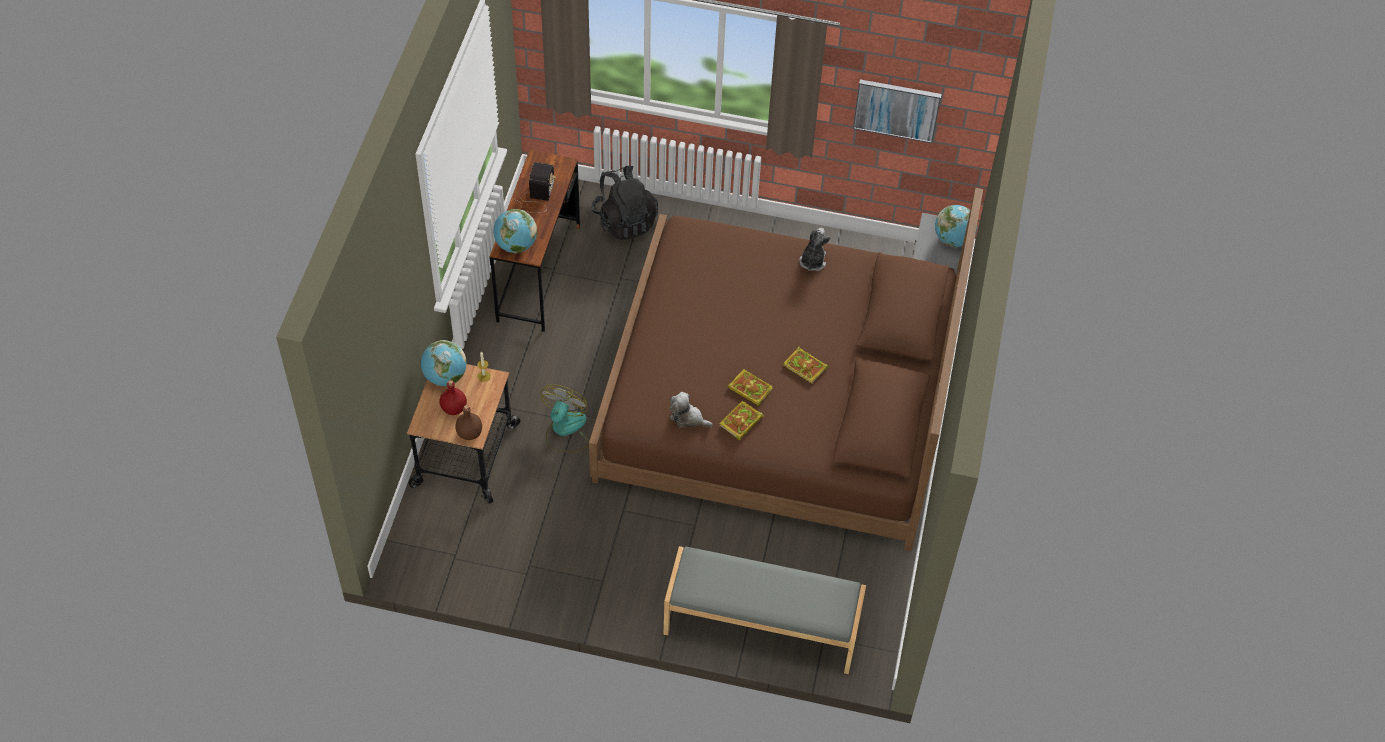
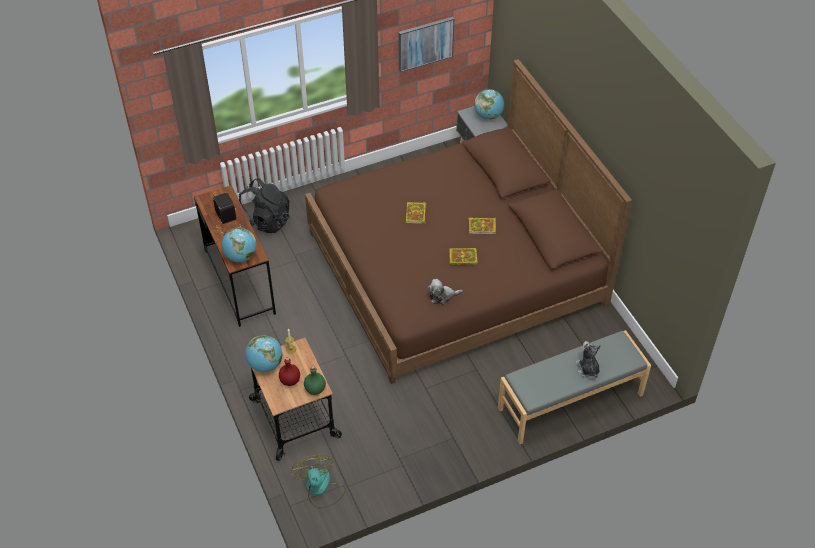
camera: 35 degrees left, 5 degrees down
brown bottle [455,405,482,440] -> green bottle [304,366,326,395]
fan [540,384,589,452] -> fan moved to [291,454,346,509]
book [719,401,764,440] -> book moved to [406,202,427,224]
plush toy [799,228,831,271] -> plush toy moved to [576,341,601,378]

